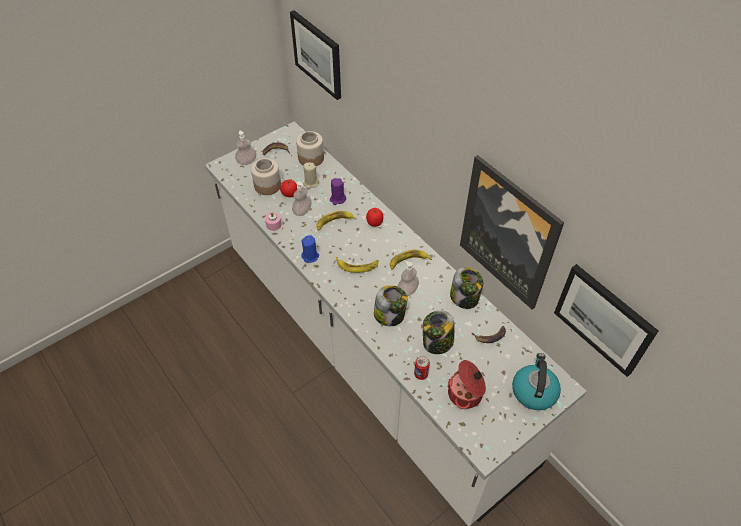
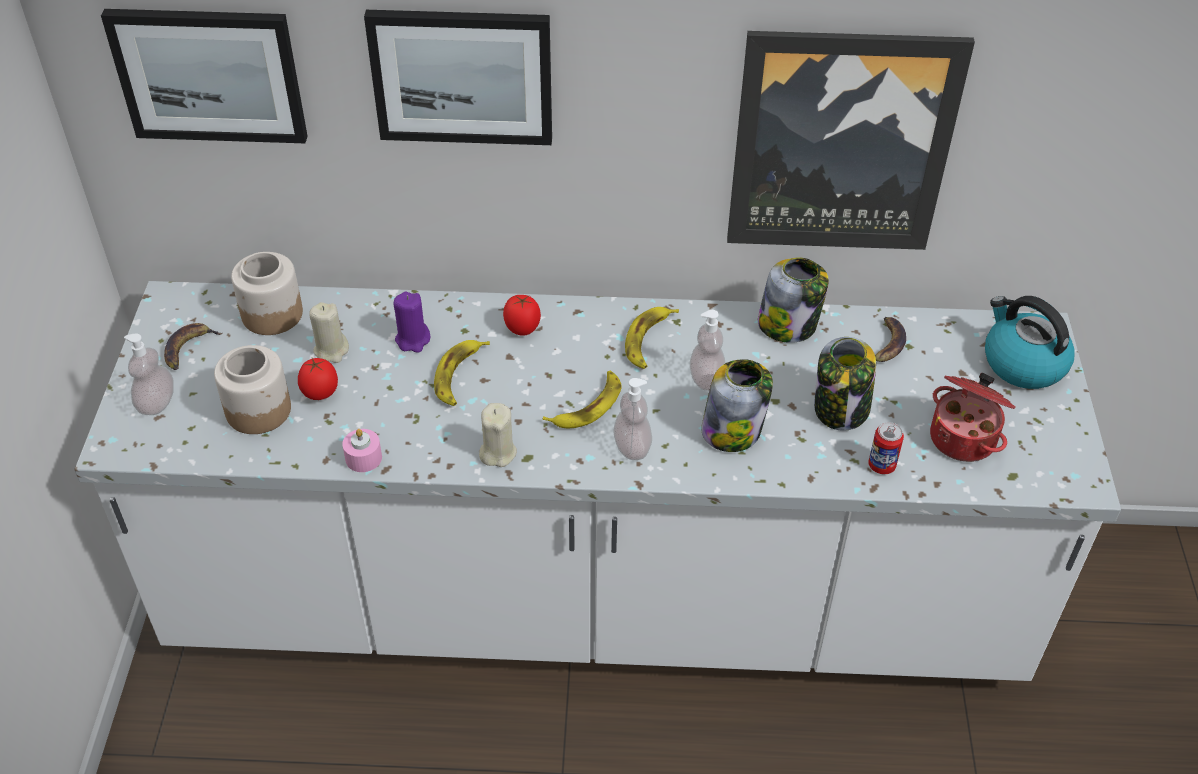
camera: 50 degrees left, 5 degrees down
soap dispenser [292,181,312,216] -> soap dispenser moved to [613,378,652,460]
blue candle [301,235,319,263] -> beige candle [479,403,517,467]
picture [554,264,659,377] -> picture moved to [364,10,552,145]

